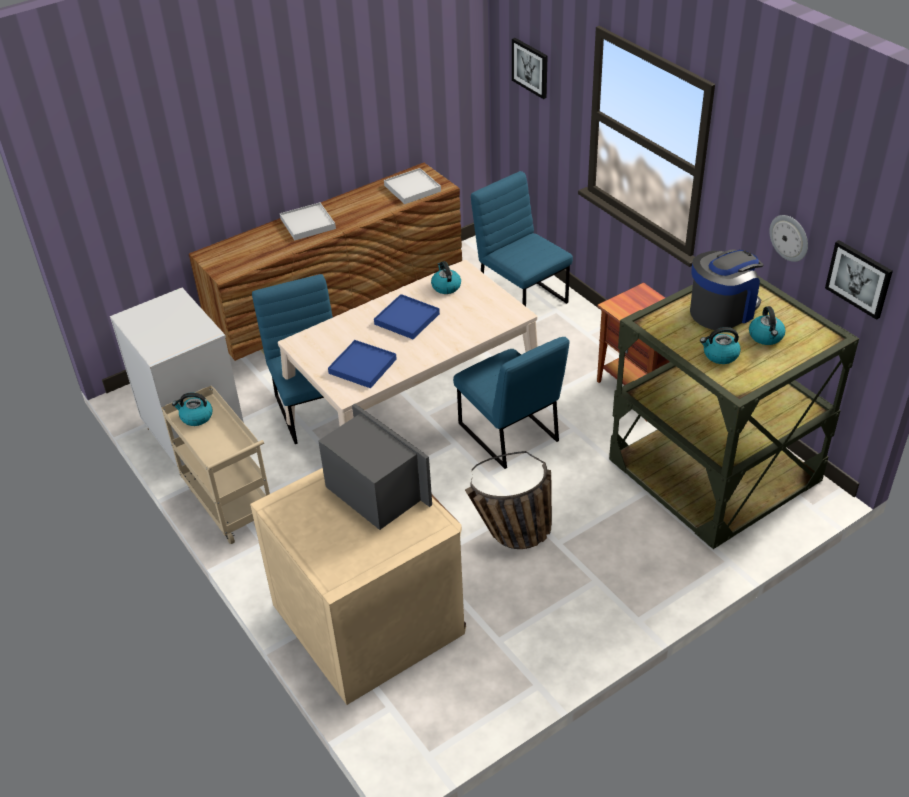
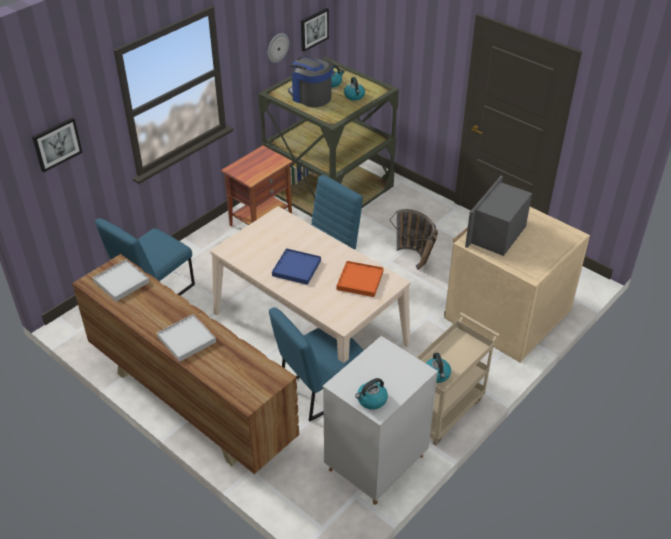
camera: 105 degrees left, 0 degrees up
blue tray [328,340,397,388] -> orange tray [337,261,383,297]
kettle [431,261,461,294] -> kettle moved to [355,378,388,410]

